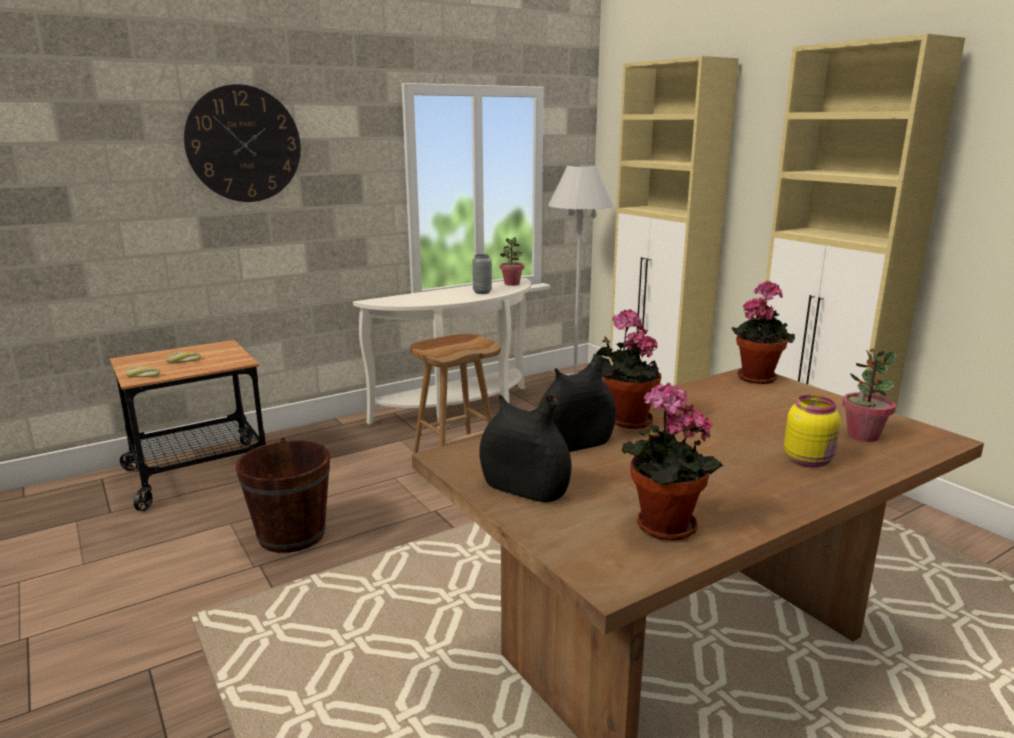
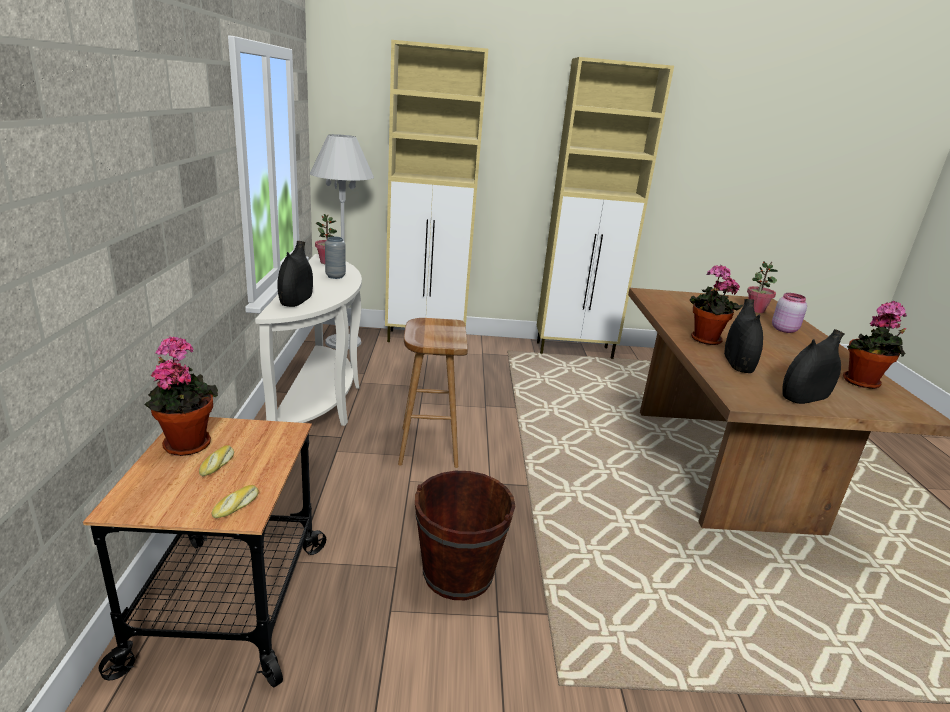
camera: 60 degrees left, 5 degrees up
wall clock [184,84,301,202] -> none
potted plant [732,280,795,384] -> potted plant moved to [144,336,218,456]
yellow jar [784,395,841,468] -> pink jar [772,293,807,333]
none -> black vase [277,241,313,307]

